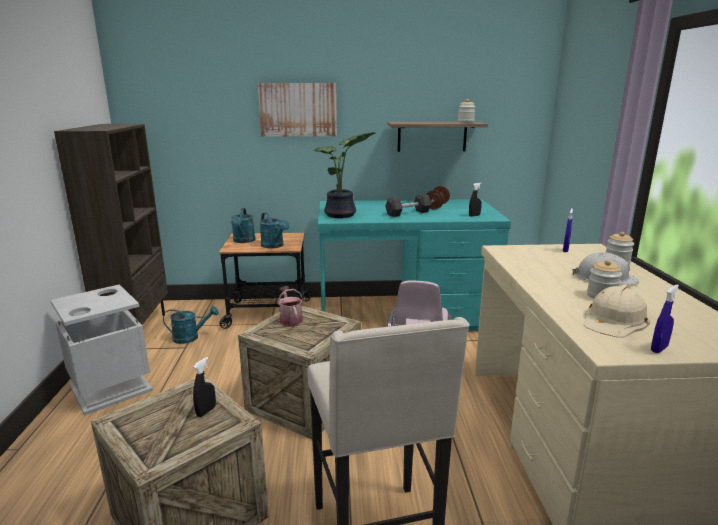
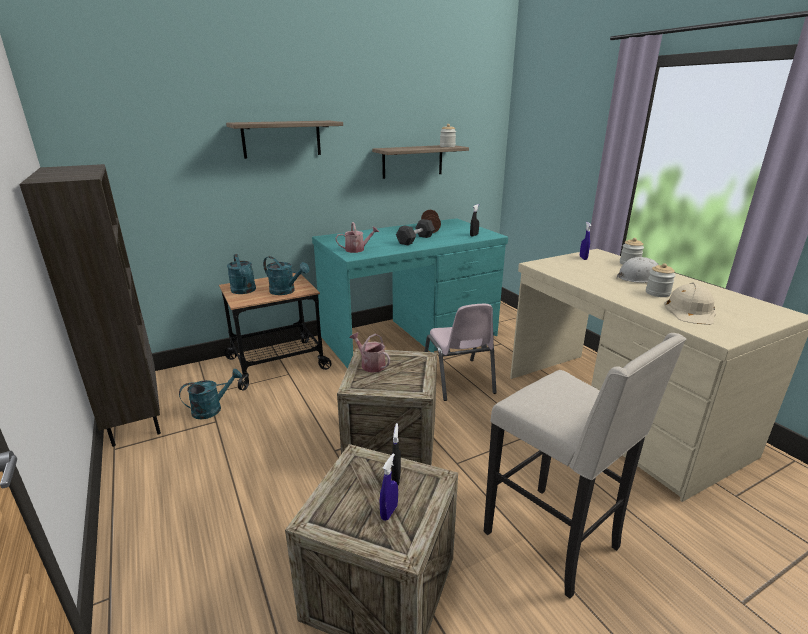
camera: 25 degrees left, 5 degrees up
grey trash can [50,284,153,416] -> none
picture [258,83,337,137] -> shelf [226,121,343,159]
potted plant [313,132,375,218] -> watering can [335,222,379,253]
blue spray bottle [651,284,679,353] -> blue spray bottle moved to [380,453,398,521]

